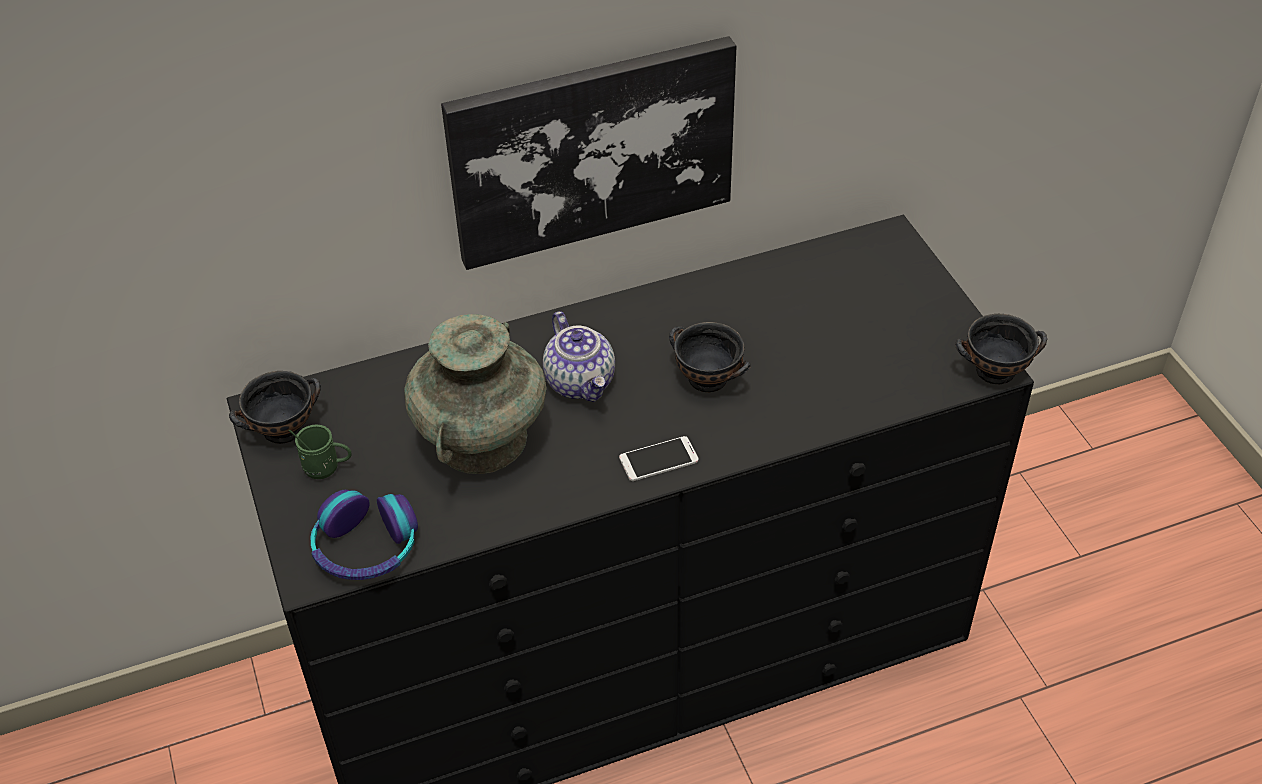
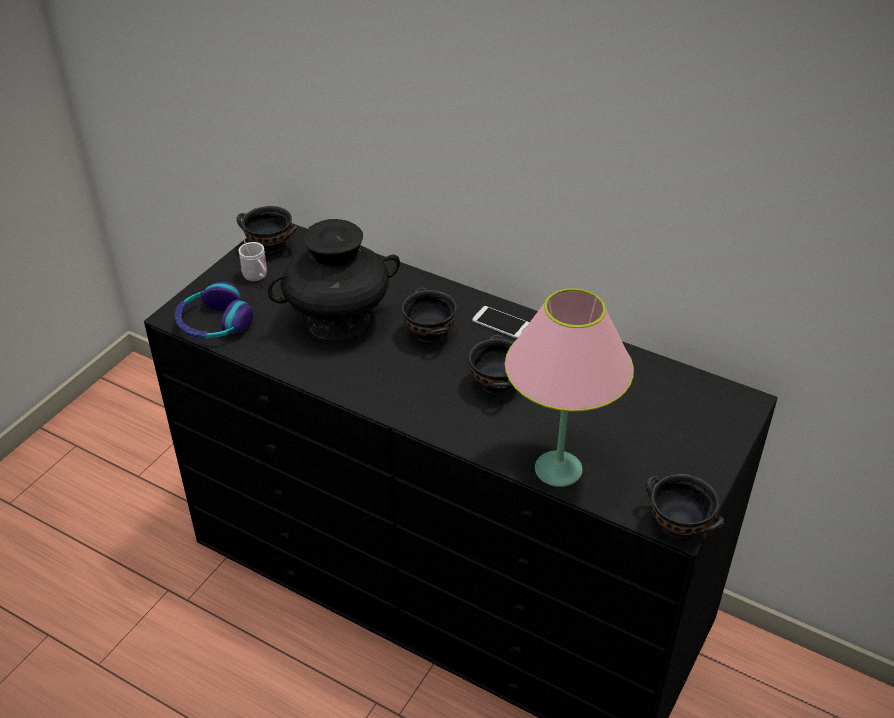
camera: 50 degrees right, 5 degrees down
green mug [289,425,352,479] -> white mug [238,235,267,281]
turquoise vase [404,314,547,474] -> black vase [268,219,400,342]
picture [441,36,736,270] -> none
teapot [543,311,615,402] -> black bowl [402,287,457,344]
phone [619,436,699,481] -> phone moved to [472,306,530,338]
none -> pink table lamp [505,288,634,487]

